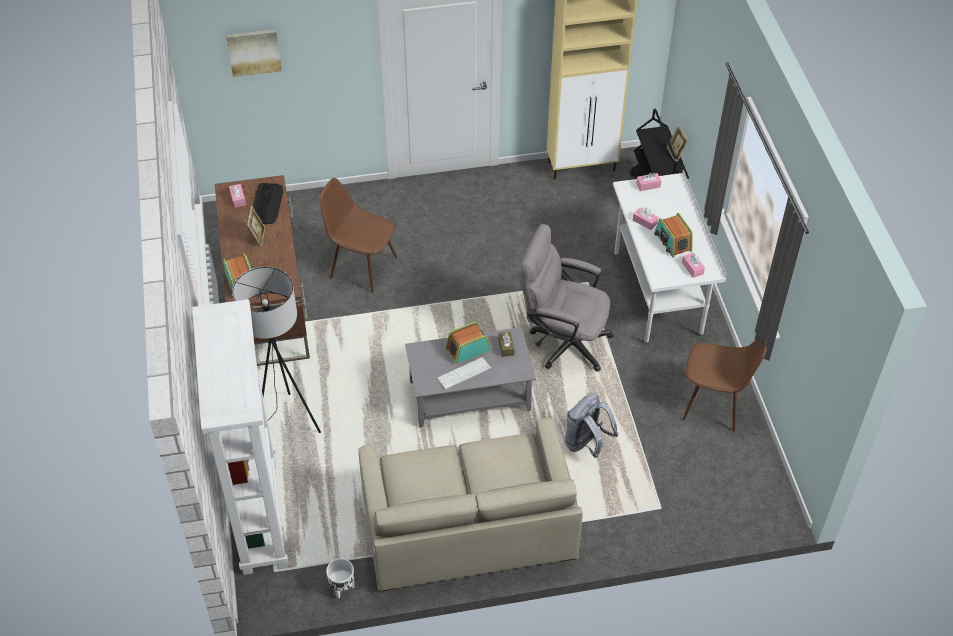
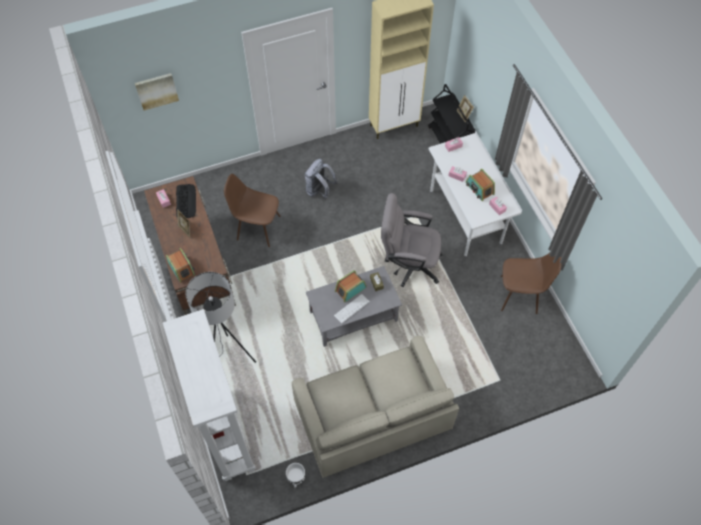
camera: 10 degrees left, 10 degrees up
grey backpack [565,393,618,458] -> grey backpack moved to [305,159,338,199]

